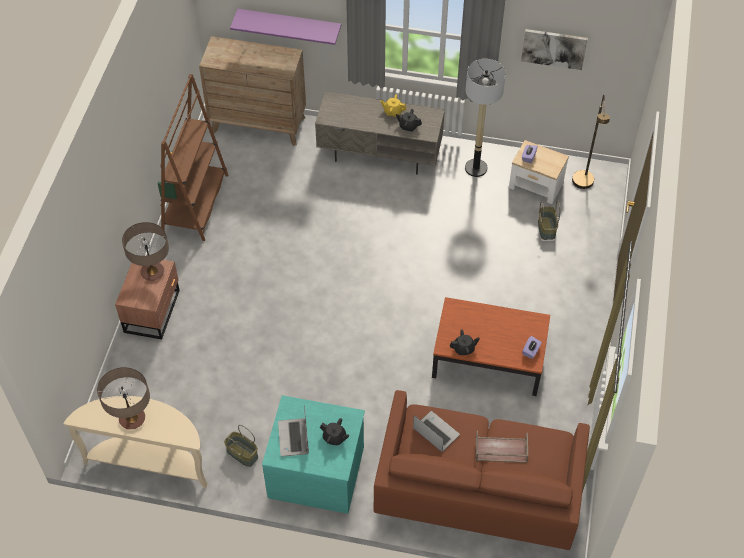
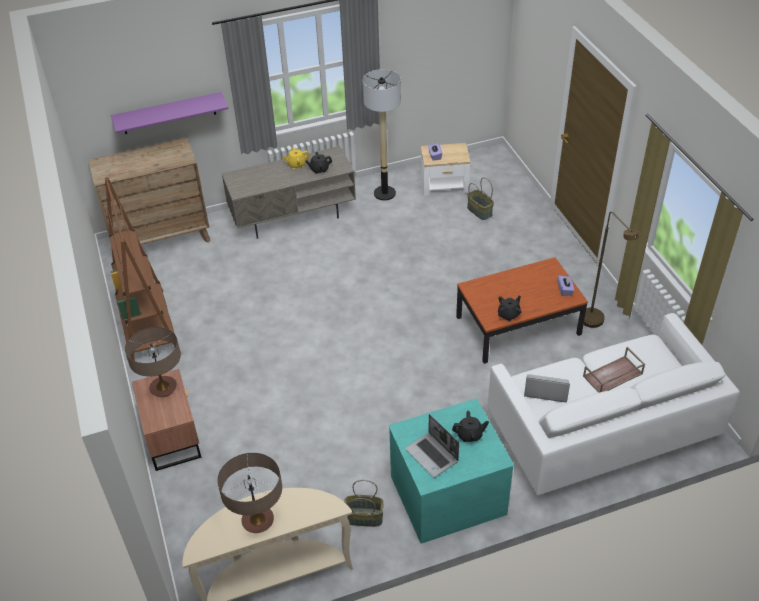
camera: 30 degrees left, 10 degrees down
brown sofa [374,390,590,550] -> white sofa [488,313,740,495]
picture [521,29,588,70] -> none
brown floor lamp [572,94,610,189] -> brown floor lamp moved to [584,211,639,328]

